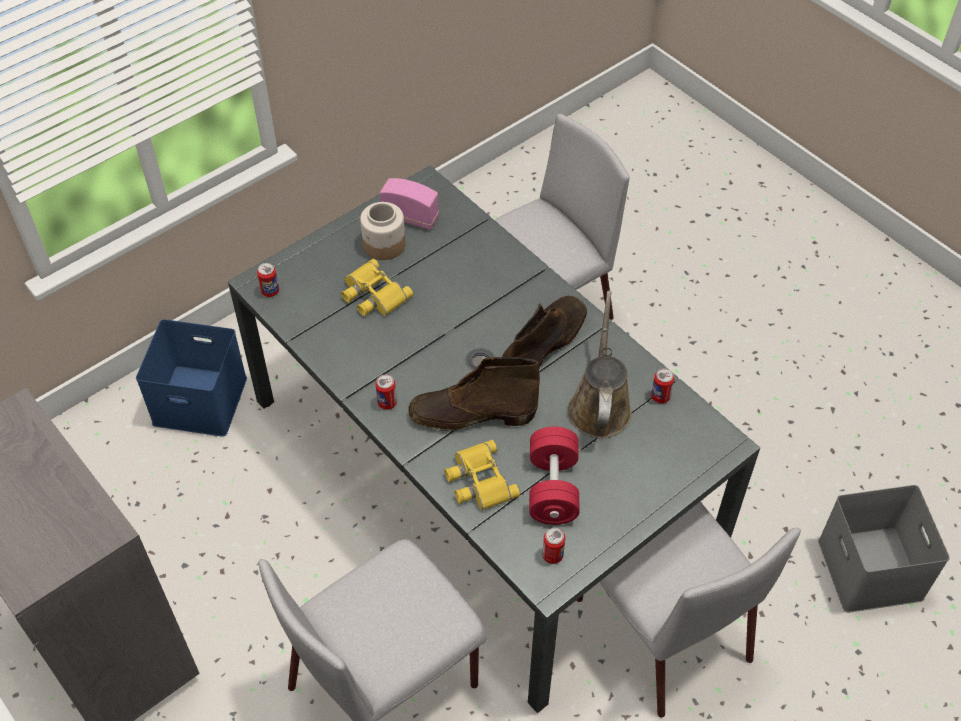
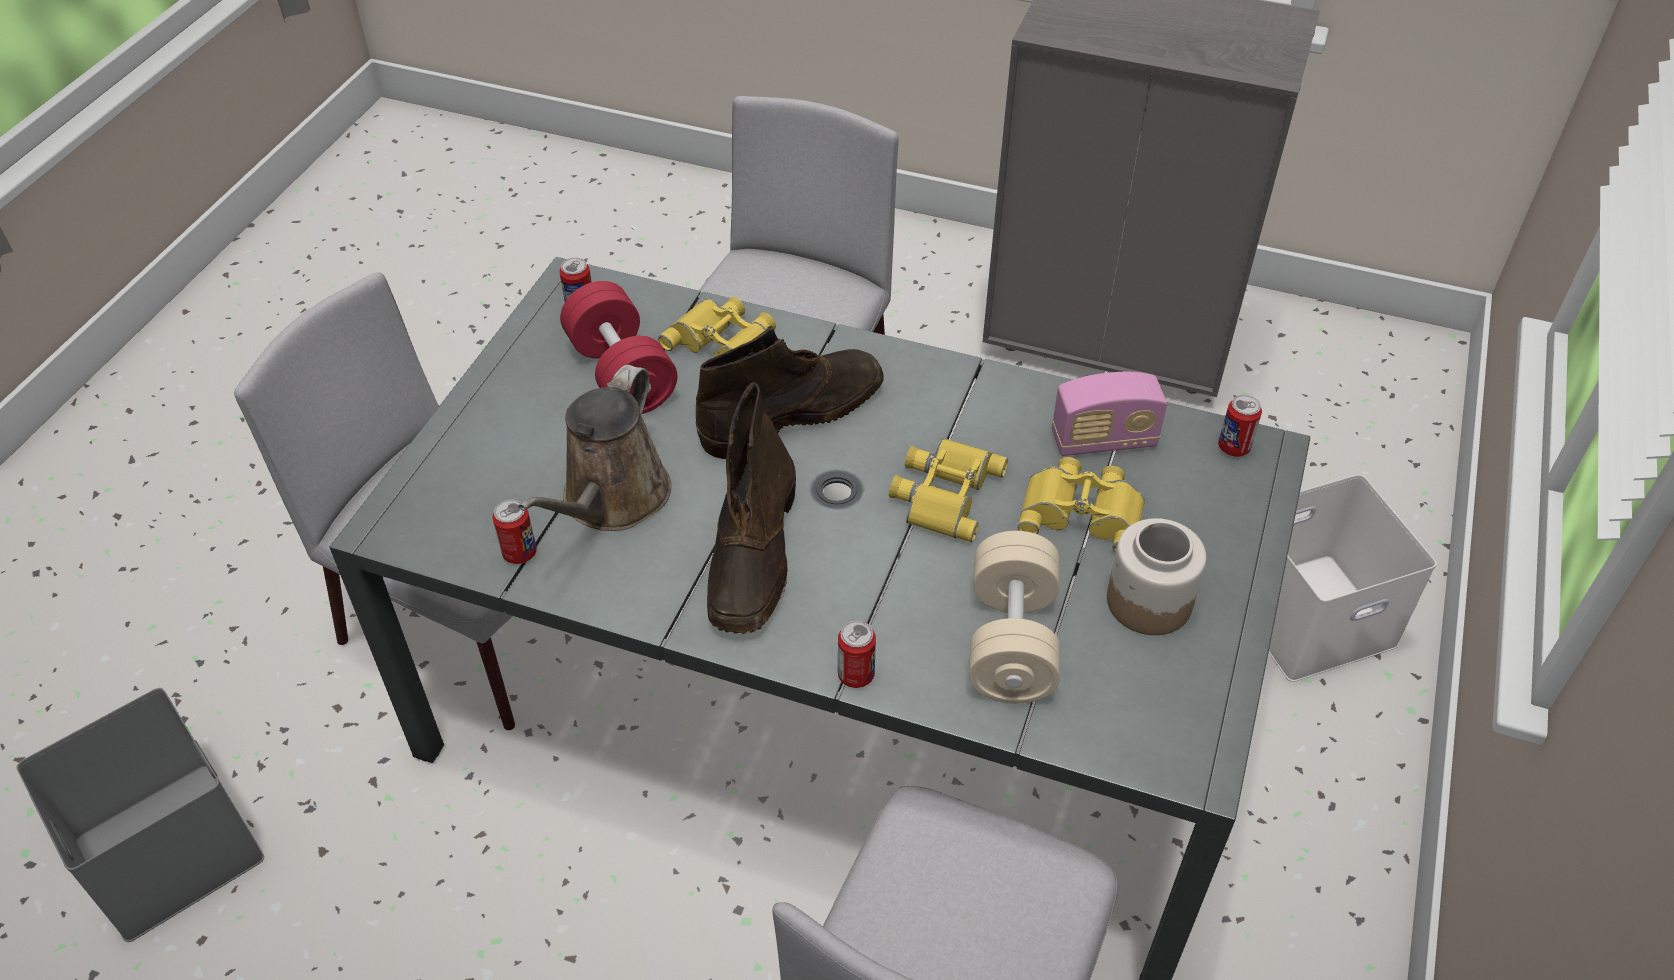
camera: 150 degrees right, 5 degrees down
blue storage box [136,319,247,437] -> white storage box [1269,474,1437,682]
can [375,375,397,410] -> can moved to [838,621,876,688]
radio [380,178,439,230] -> radio moved to [1052,372,1167,456]
brown watering can [568,291,632,438] -> brown watering can turned 45 degrees clockwise [518,365,671,531]
none -> yellow binoculars [889,438,1008,542]
none -> beige dumbbell [969,531,1060,703]

